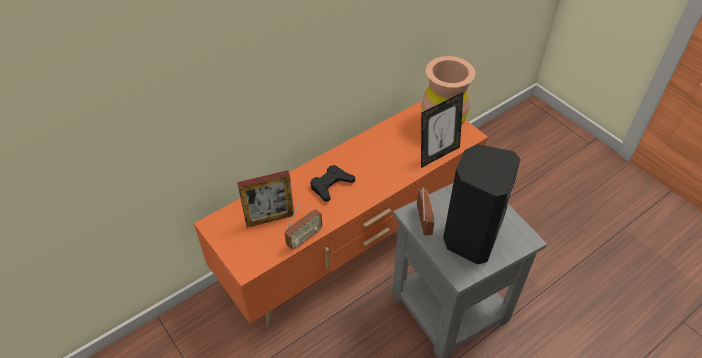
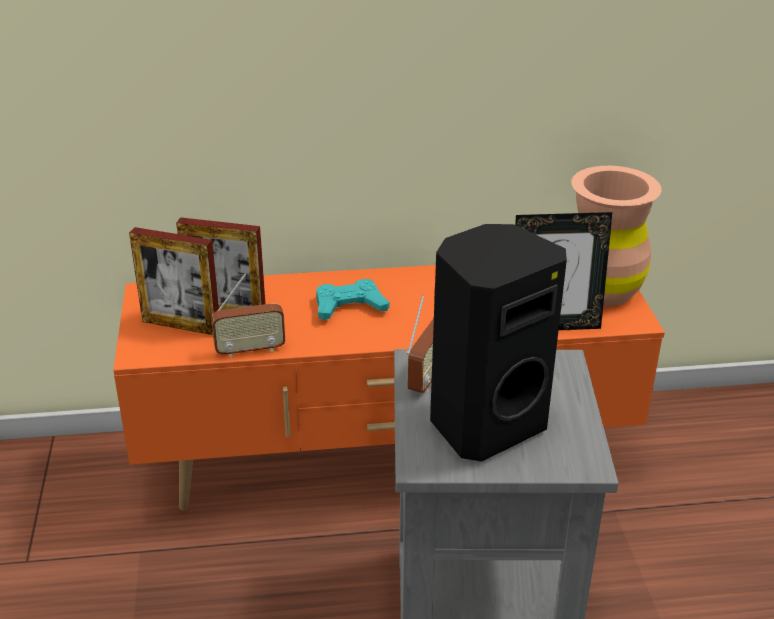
camera: 30 degrees right, 15 degrees down
black game controller [310,165,355,202] -> turquoise game controller [316,279,390,320]
none -> picture frame [129,227,219,335]

